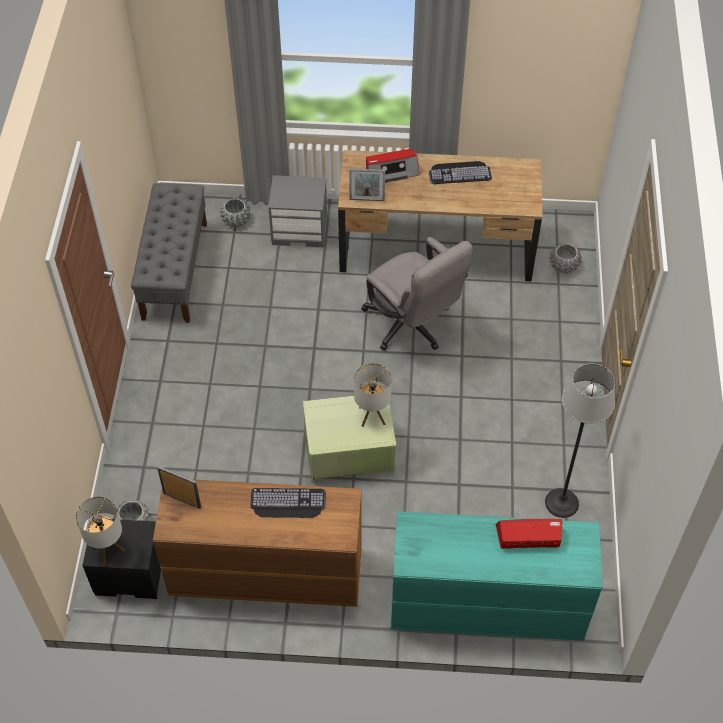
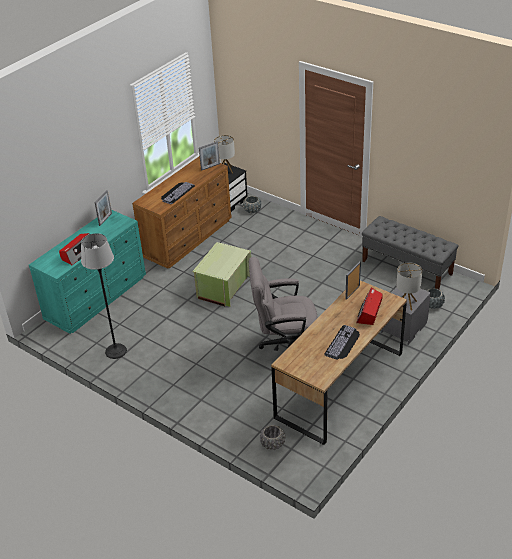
camera: 125 degrees right, 15 degrees down
table lamp [354,363,392,427] -> table lamp moved to [396,262,422,310]
none -> picture frame [95,190,112,226]

